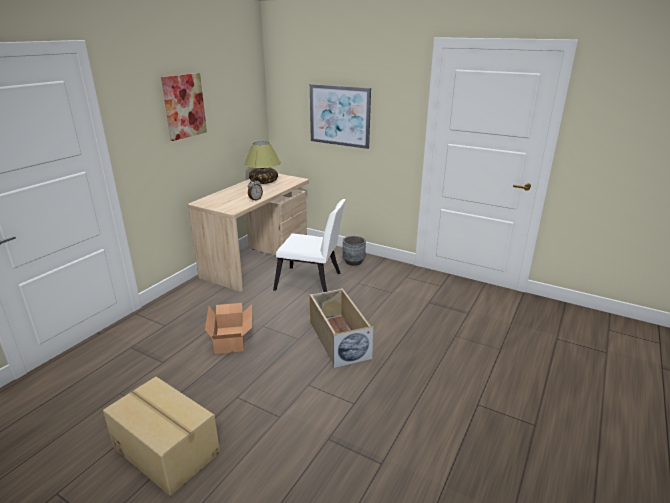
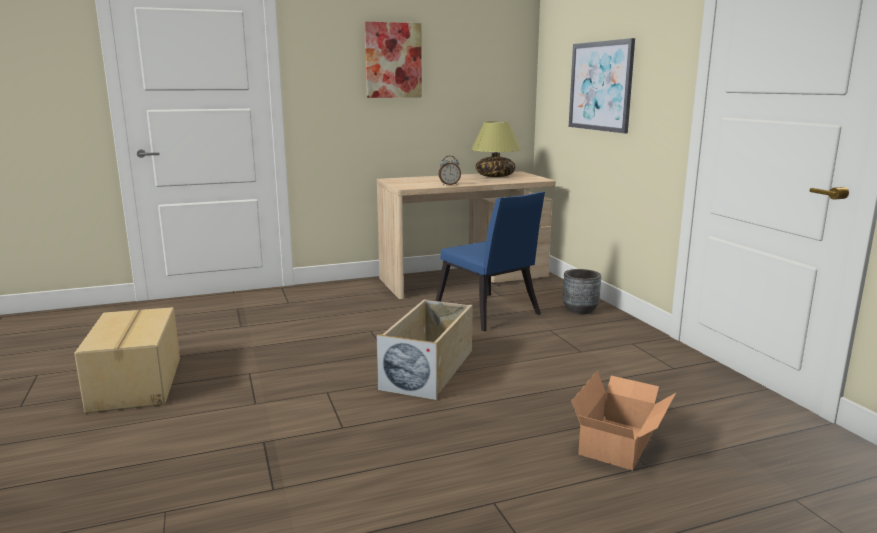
camera: 40 degrees right, 10 degrees down
cardboard box [205,303,252,354] -> cardboard box moved to [571,371,676,471]
white chair [273,199,346,292] -> blue chair [436,192,545,331]

